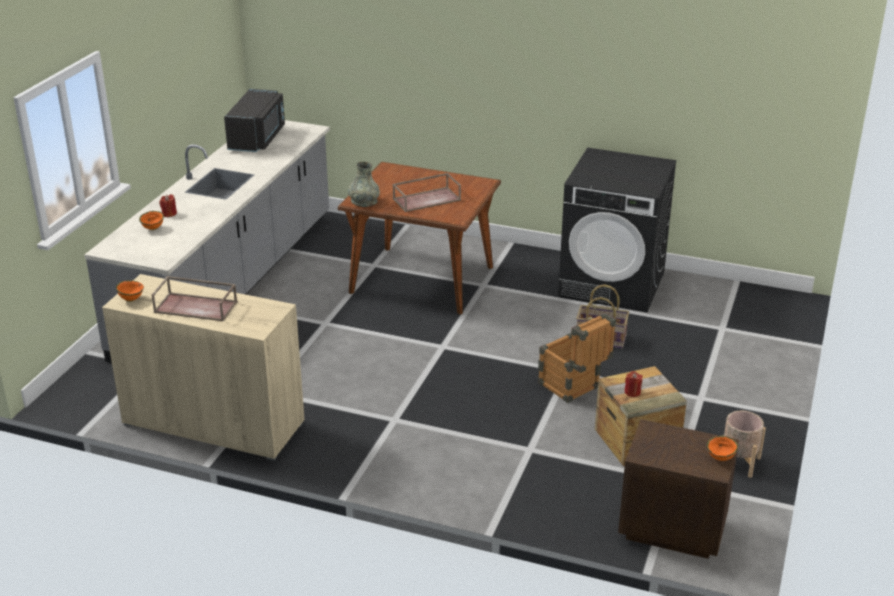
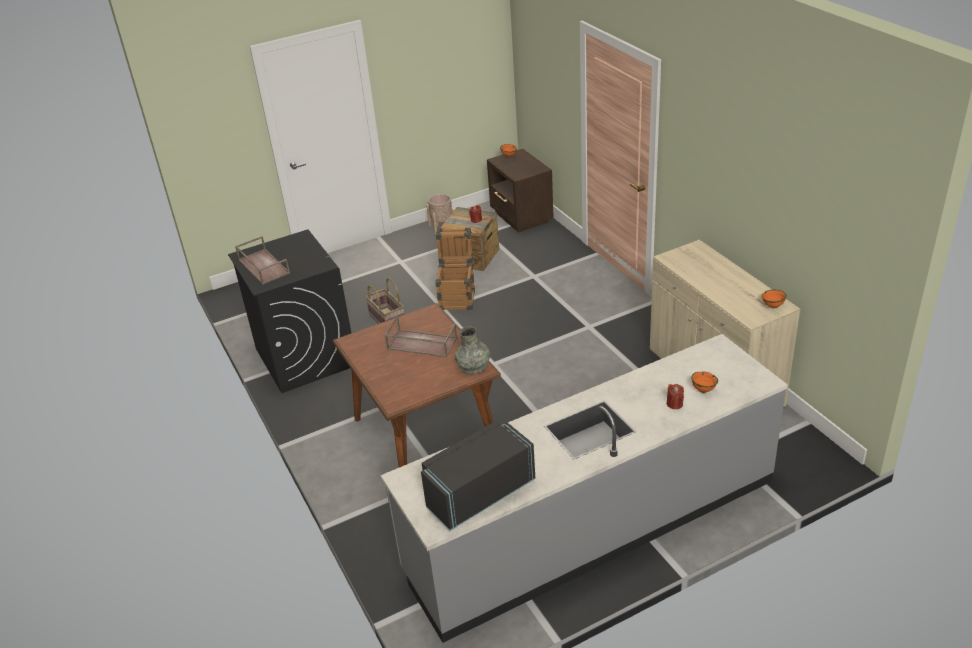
camera: 135 degrees left, 5 degrees up
brown tray [152,276,238,321] -> brown tray moved to [235,236,290,285]

